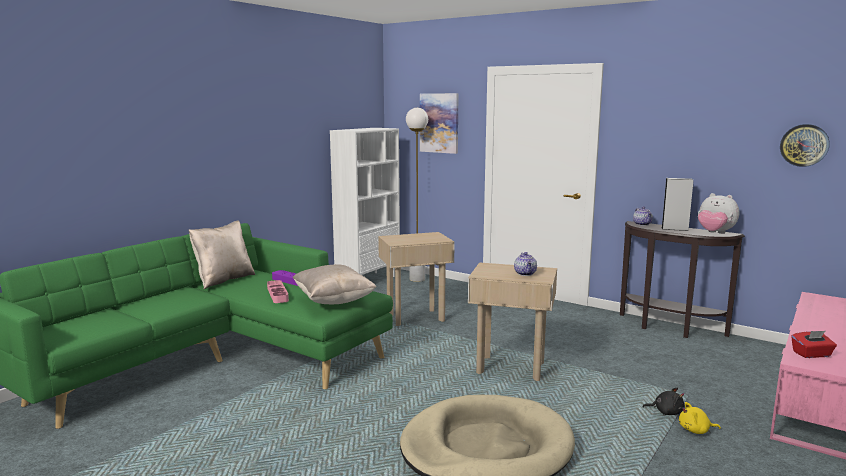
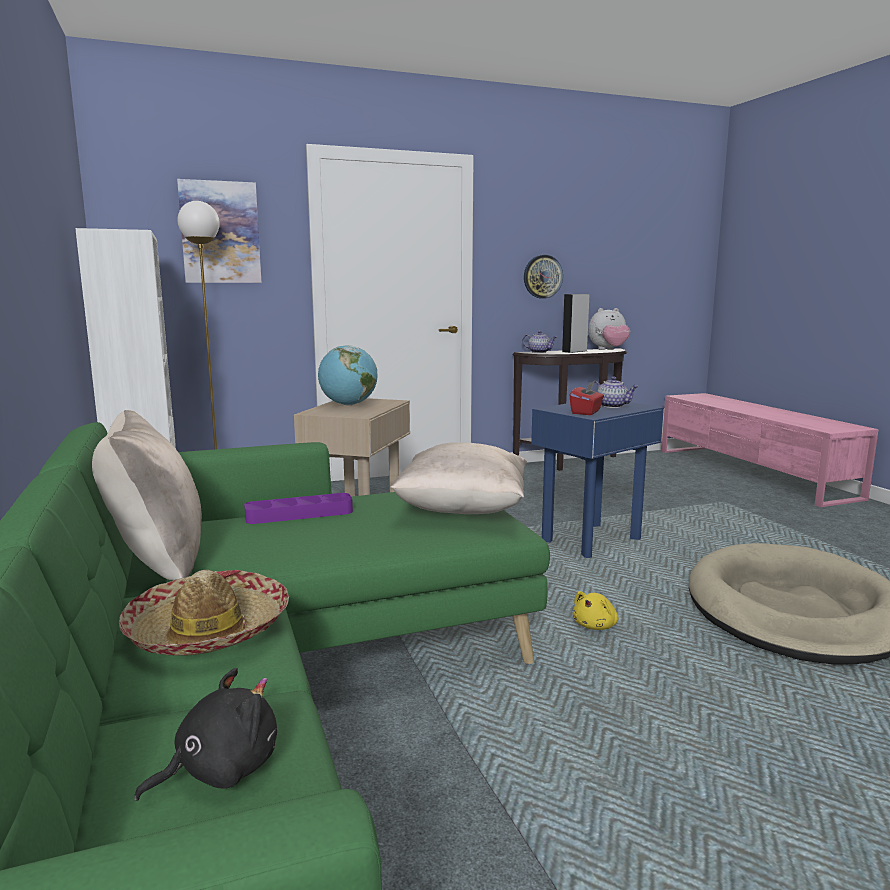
camera: 55 degrees left, 0 degrees up
pink tray [267,280,289,303] -> none
beige side table [468,262,557,381] -> blue side table [531,402,664,558]
black plush toy [642,388,684,415] -> black plush toy moved to [134,668,277,801]
yellow plush toy [679,402,721,434] -> yellow plush toy moved to [573,591,618,630]
wall clock [780,124,830,167] -> wall clock moved to [524,255,563,299]
red tissue box [791,331,837,358] -> red tissue box moved to [570,381,604,415]
none -> hat [119,570,289,656]
none -> globe [318,346,377,406]

